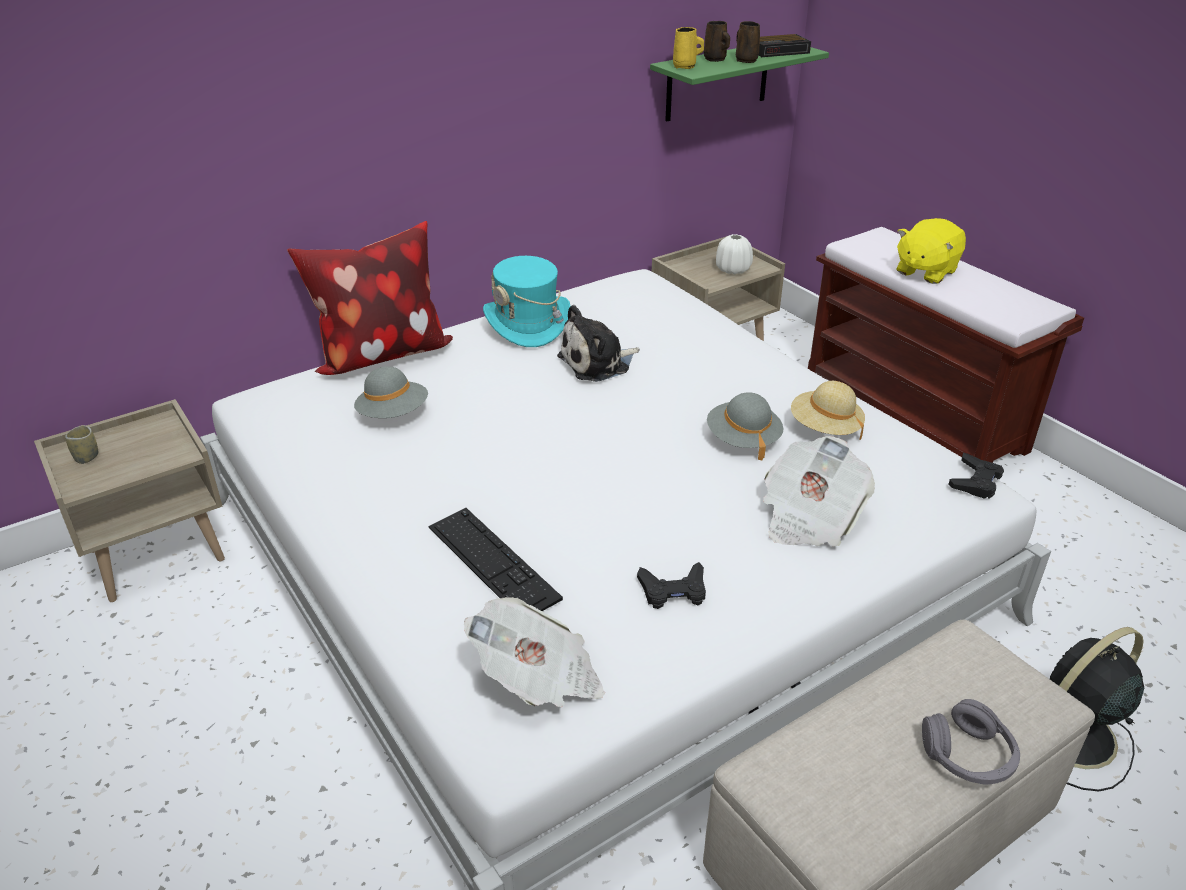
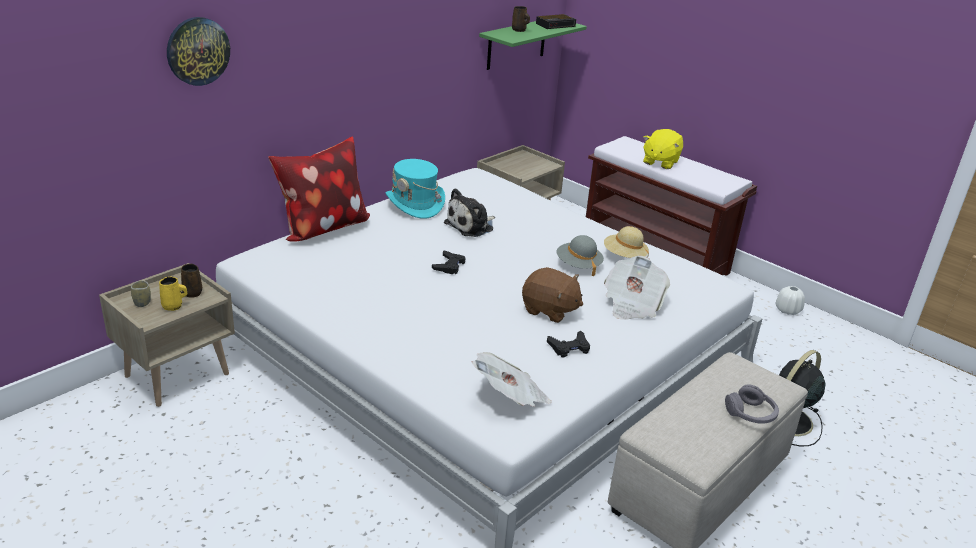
camera: 15 degrees left, 5 degrees down
grey hat [354,366,428,418] -> none
keyboard [429,508,563,611] -> none
yellow mug [673,27,704,69] -> yellow mug moved to [159,277,187,311]
white vase [716,234,753,274] -> white vase moved to [775,286,805,315]
brown mug [736,21,760,63] -> brown mug moved to [181,264,202,298]
black game controller [948,453,1004,499] -> black game controller moved to [432,250,466,274]
none -> wall clock [167,17,230,86]
none -> brown plush toy [522,267,583,323]

